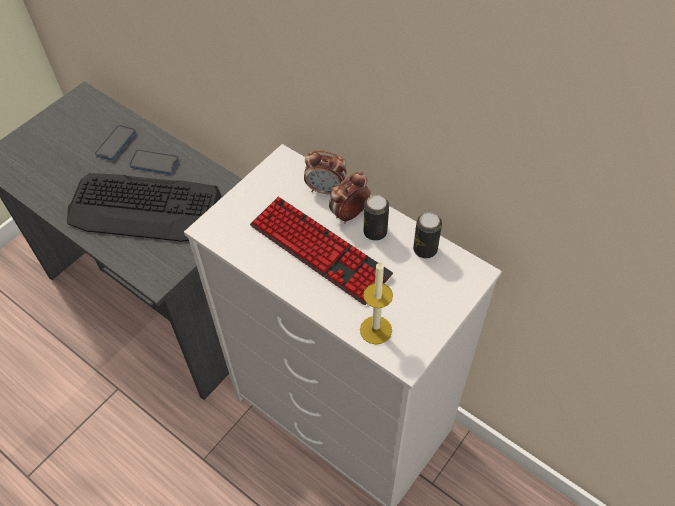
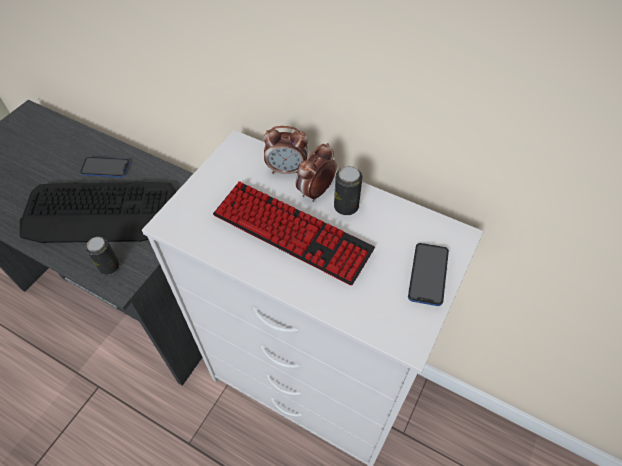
camera: 10 degrees left, 0 degrees up
phone [95,125,136,160] -> phone moved to [408,243,449,306]
candle [360,262,393,345] -> none
can [413,212,442,258] -> can moved to [85,237,120,275]

